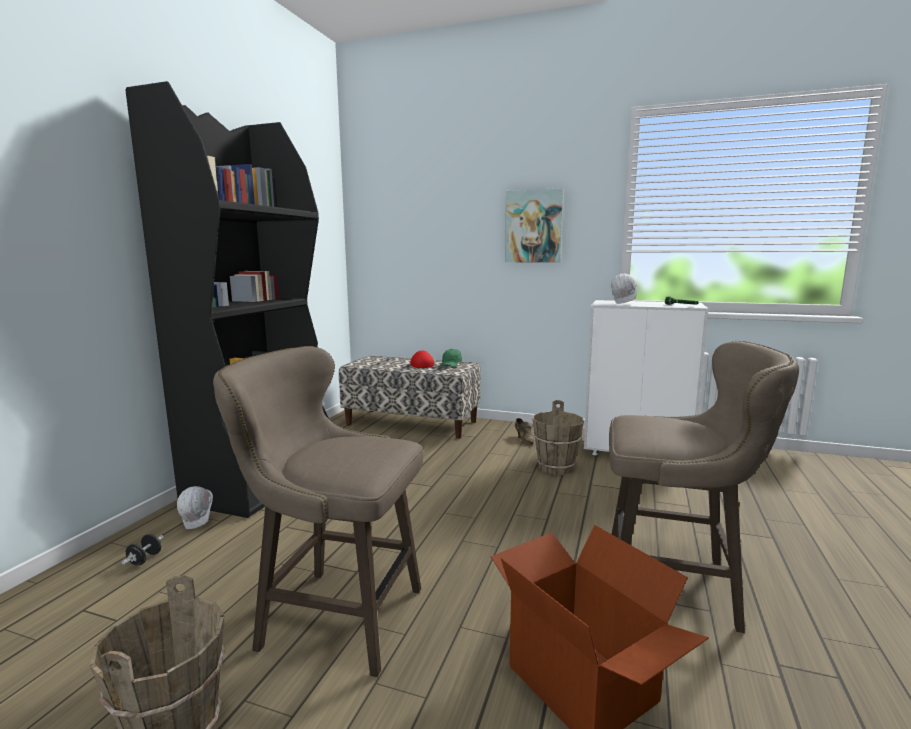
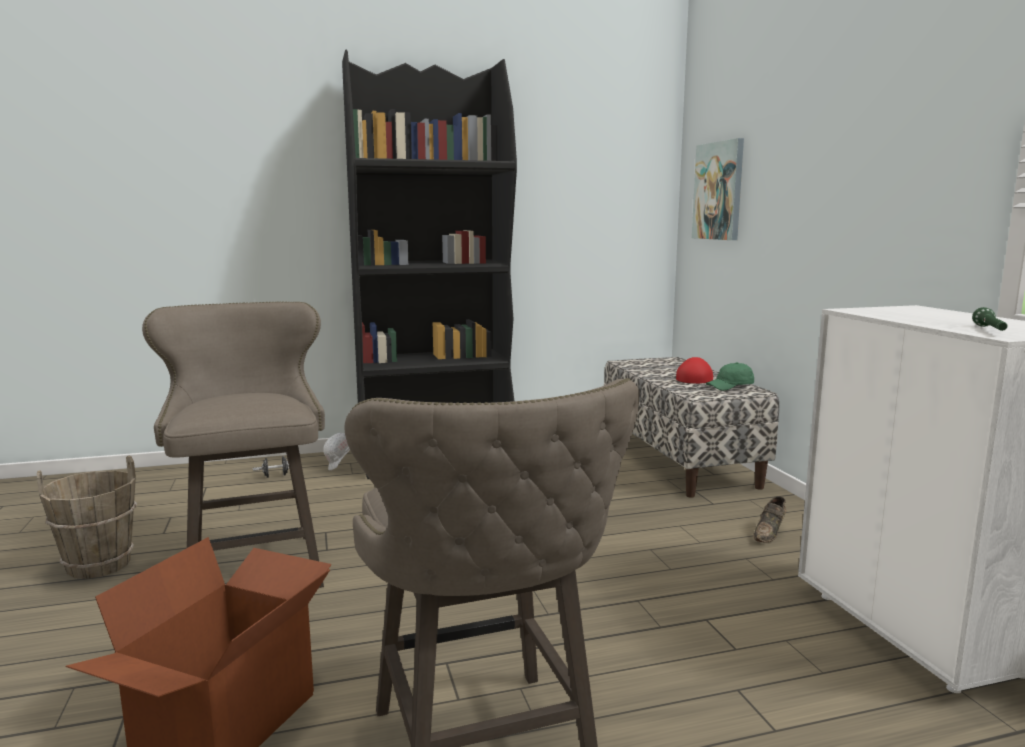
camera: 55 degrees right, 0 degrees up
picture [505,188,564,262] -> picture moved to [692,138,744,240]
brown bucket [532,400,584,475] -> none
white hard hat [611,273,638,304] -> none

